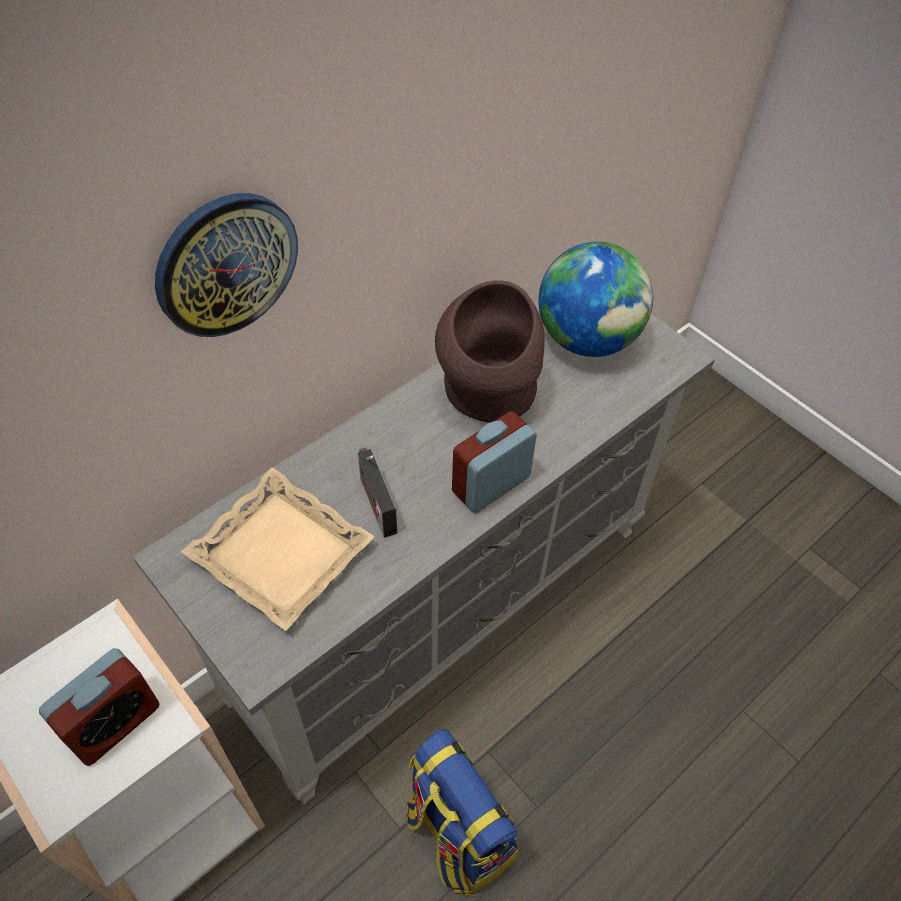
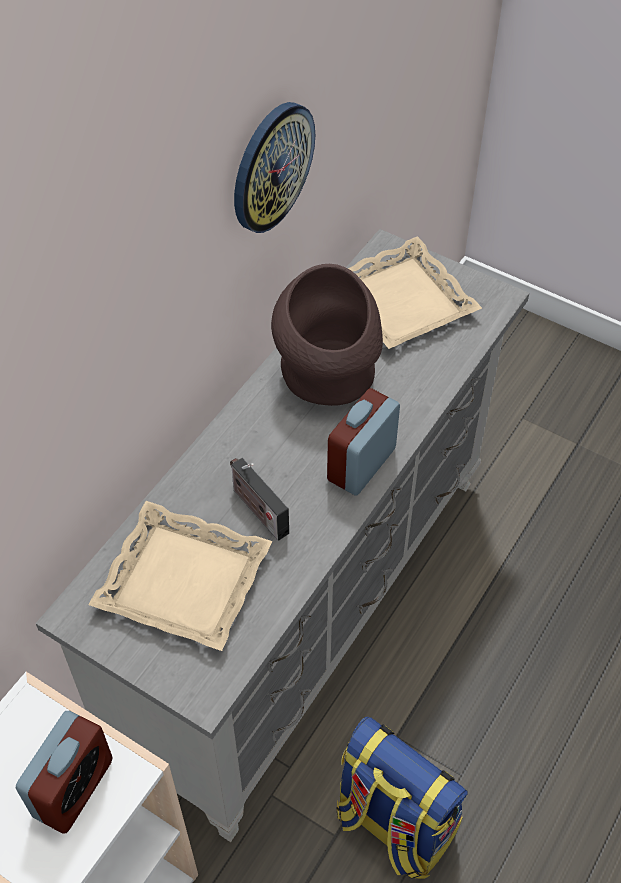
camera: 15 degrees left, 0 degrees up
wall clock [155,193,298,337] -> wall clock moved to [234,102,315,233]
globe [538,242,653,357] -> beige tray [348,236,482,349]

